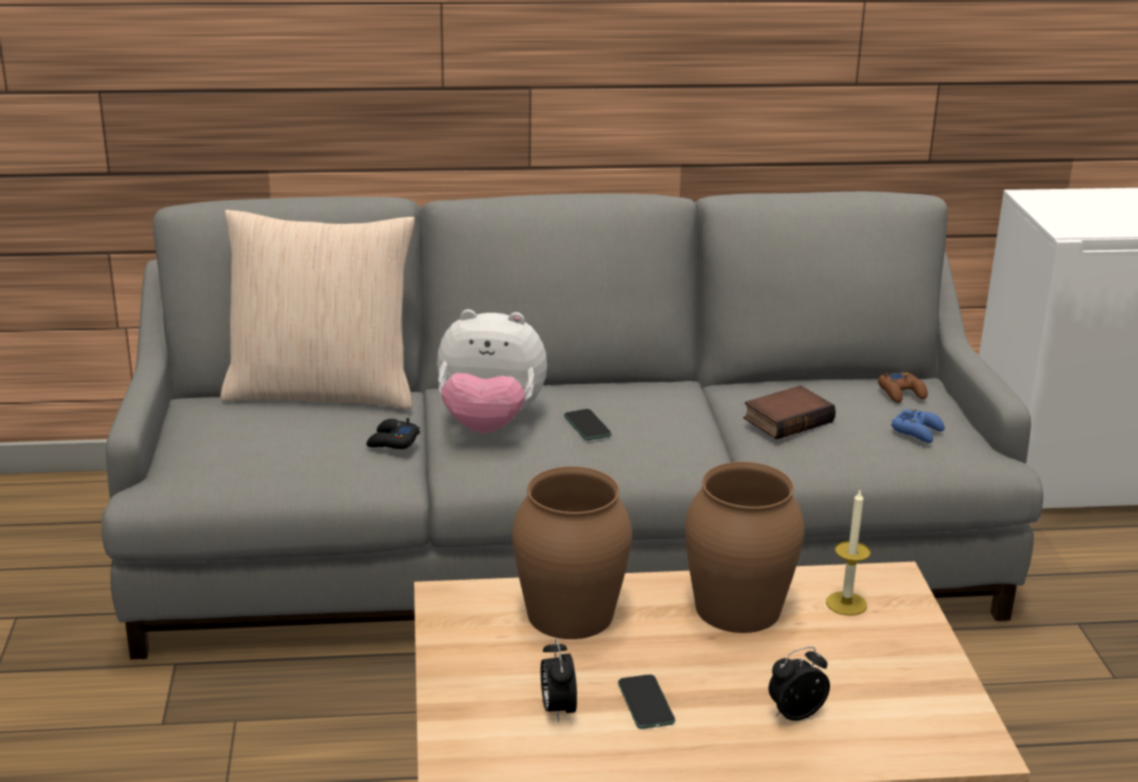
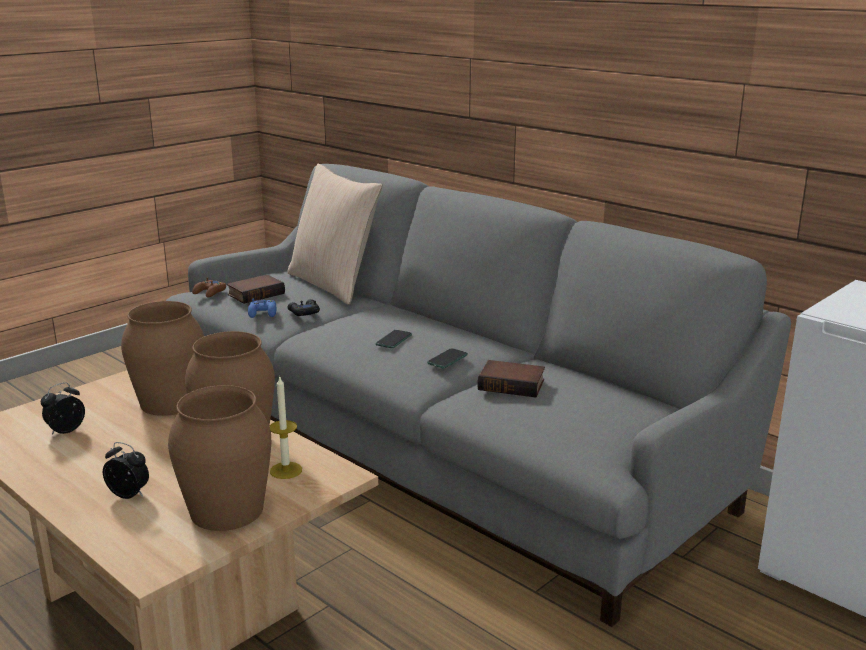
camera: 50 degrees right, 5 degrees down
plush toy [437,309,547,433] -> none
phone [618,674,675,729] -> phone moved to [427,348,468,368]
brown game controller [878,372,928,403] -> brown game controller moved to [192,277,226,298]
blue game controller [891,409,945,443] -> blue game controller moved to [248,298,277,318]
none -> brown vase [168,385,271,531]
none -> book [227,274,285,304]

